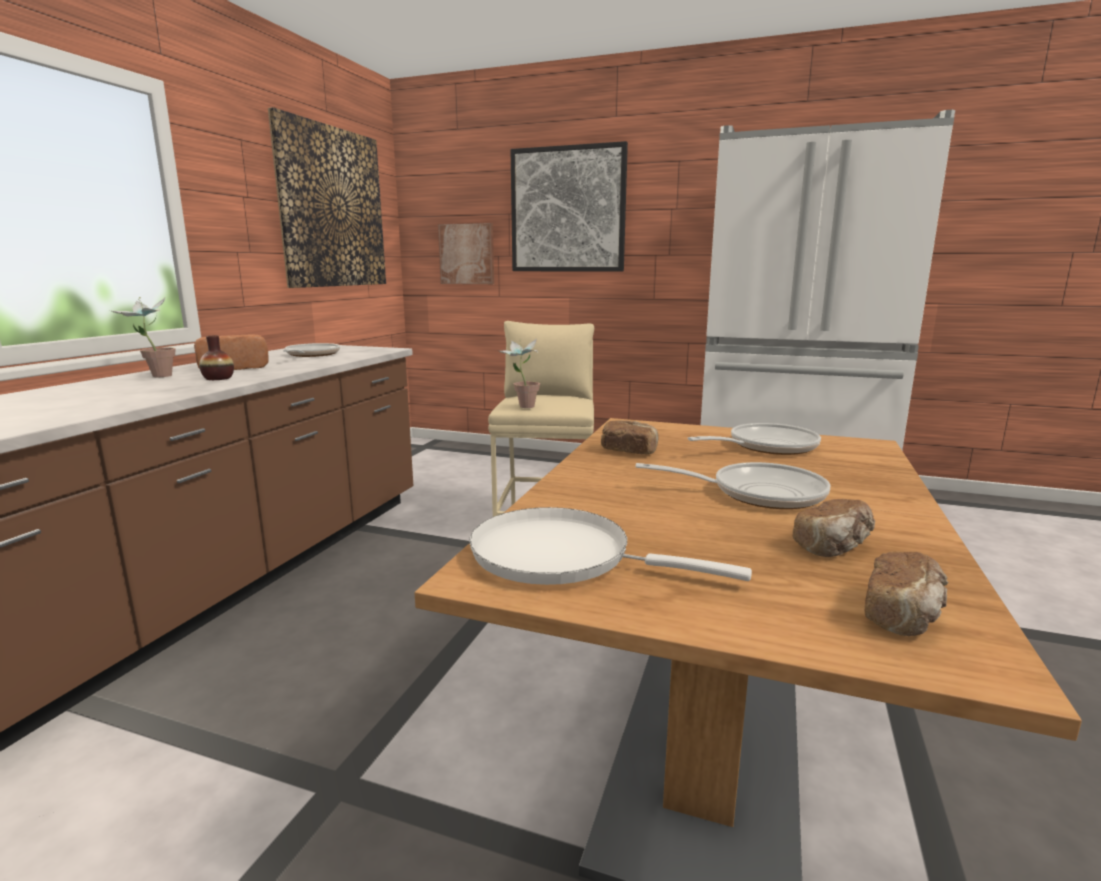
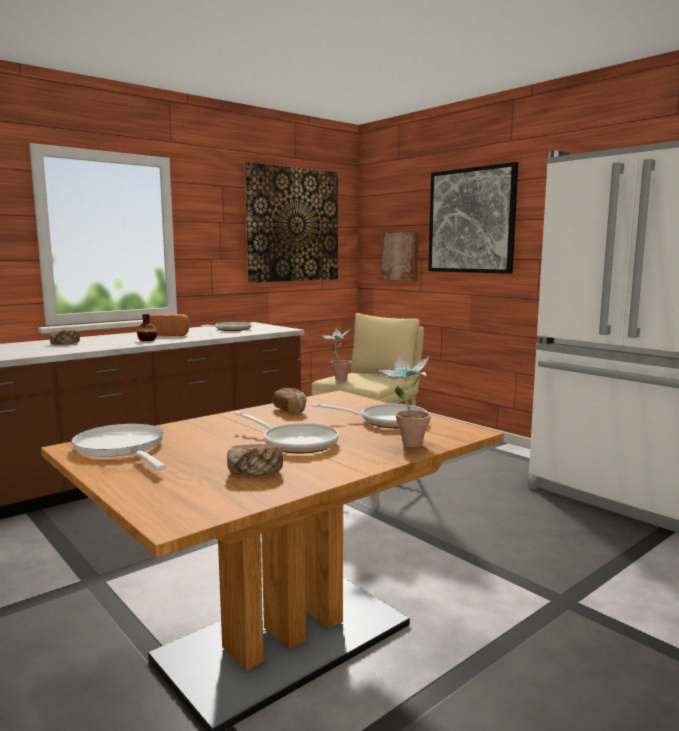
camera: 30 degrees right, 5 degrees down
potted plant [110,297,176,377] -> potted plant moved to [376,356,431,447]
bread [865,552,949,637] -> bread moved to [49,330,80,345]

